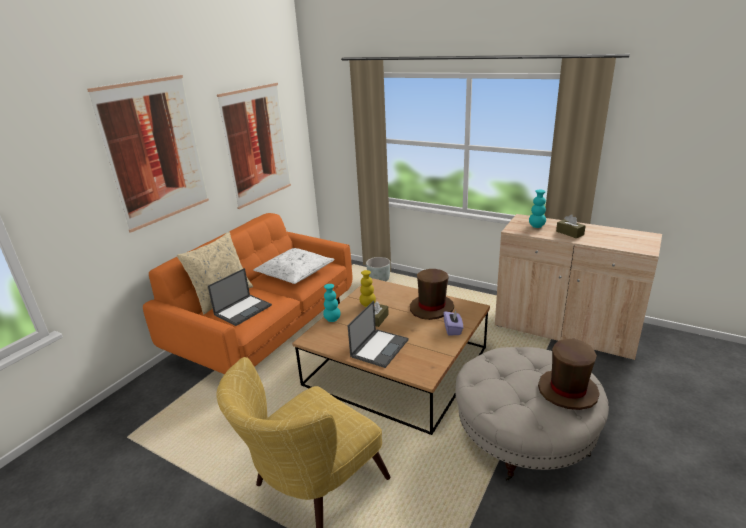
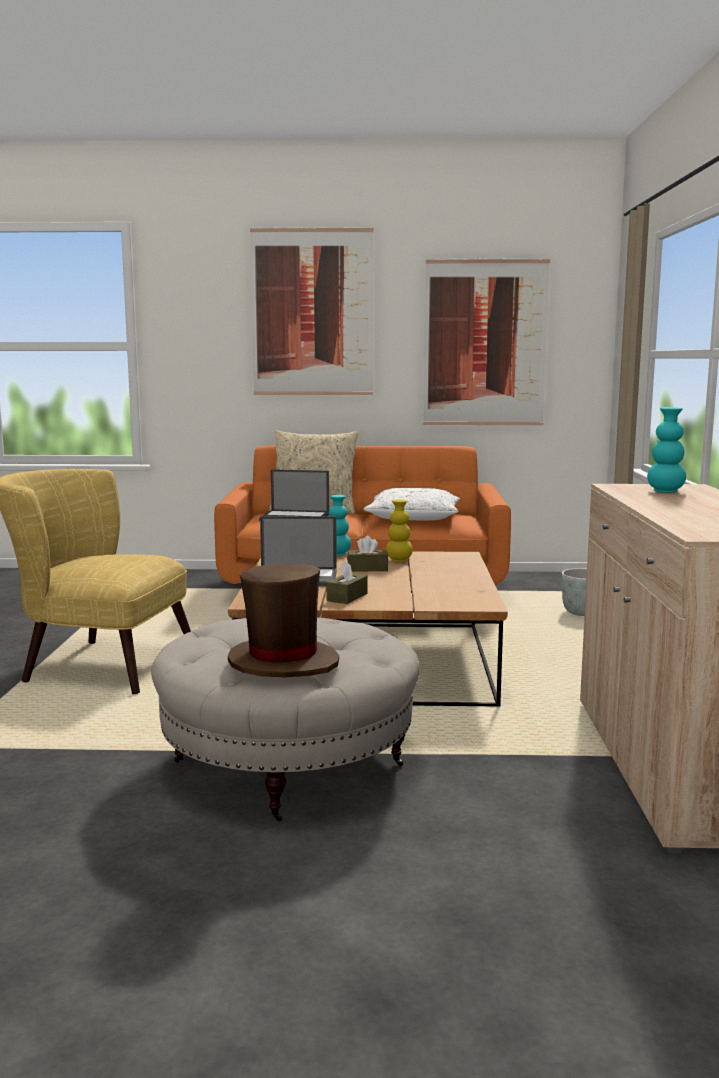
camera: 60 degrees right, 15 degrees down
brown hat [410,269,454,320] -> none
purple tissue box [443,310,463,336] -> none
brown tissue box [556,214,586,238] -> brown tissue box moved to [326,560,368,604]

